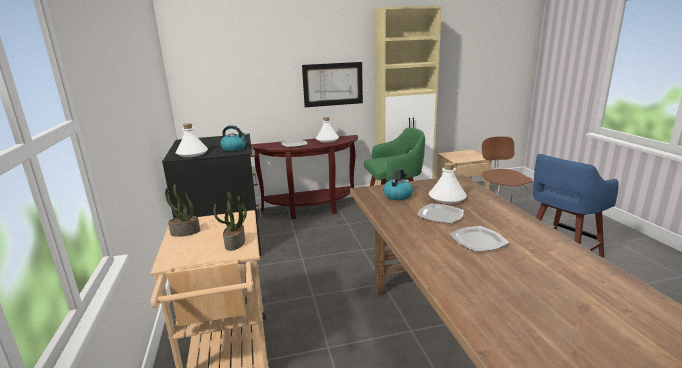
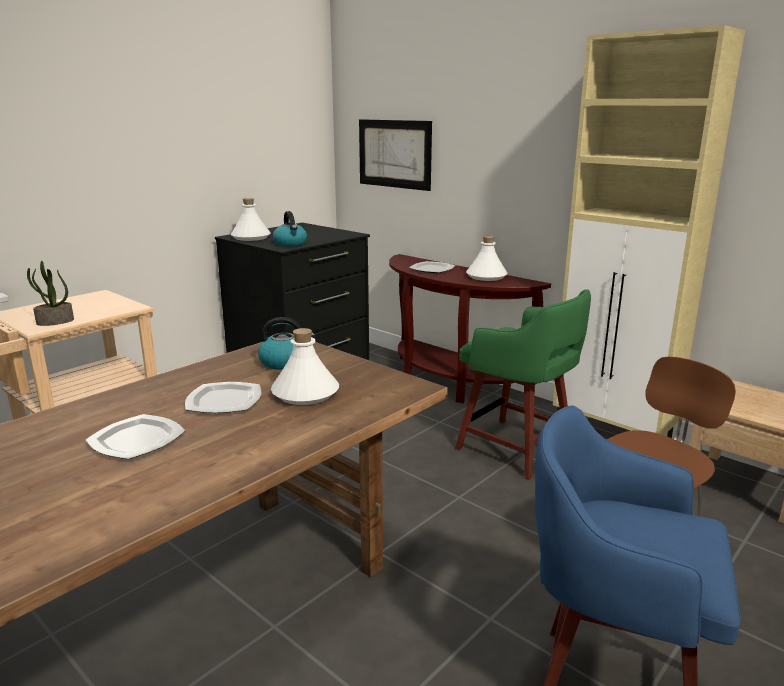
camera: 55 degrees right, 0 degrees up
potted plant [165,184,200,237] -> none
picture [302,62,363,107] -> picture moved to [359,119,432,191]

